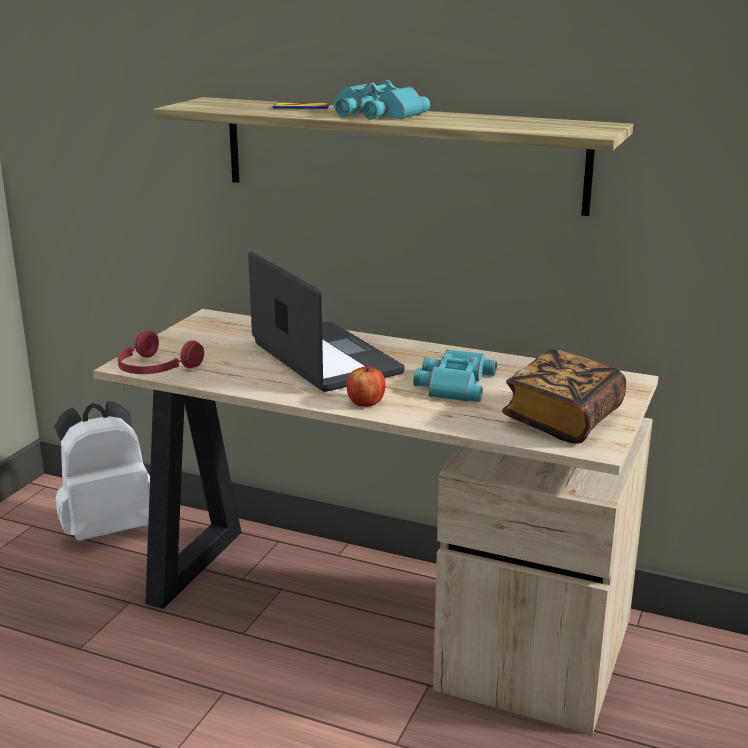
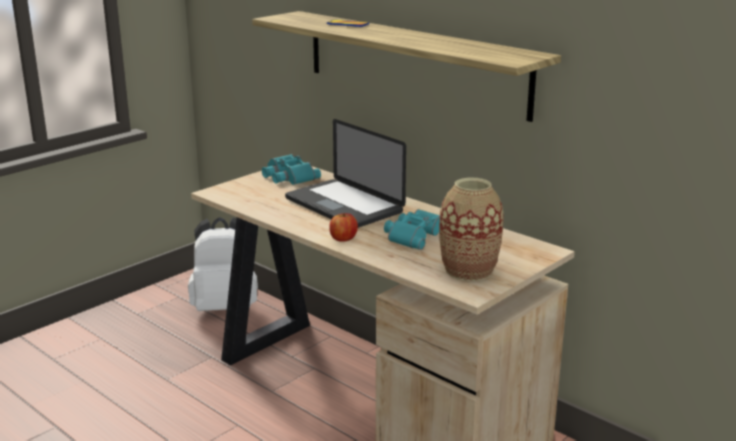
camera: 20 degrees right, 0 degrees up
red headphones [118,331,204,374] -> none
laptop [248,251,405,392] -> laptop turned 150 degrees clockwise [285,119,406,228]
turquoise binoculars [333,80,430,120] -> turquoise binoculars moved to [262,154,321,185]
book [502,349,626,444] -> vase [439,177,504,281]

